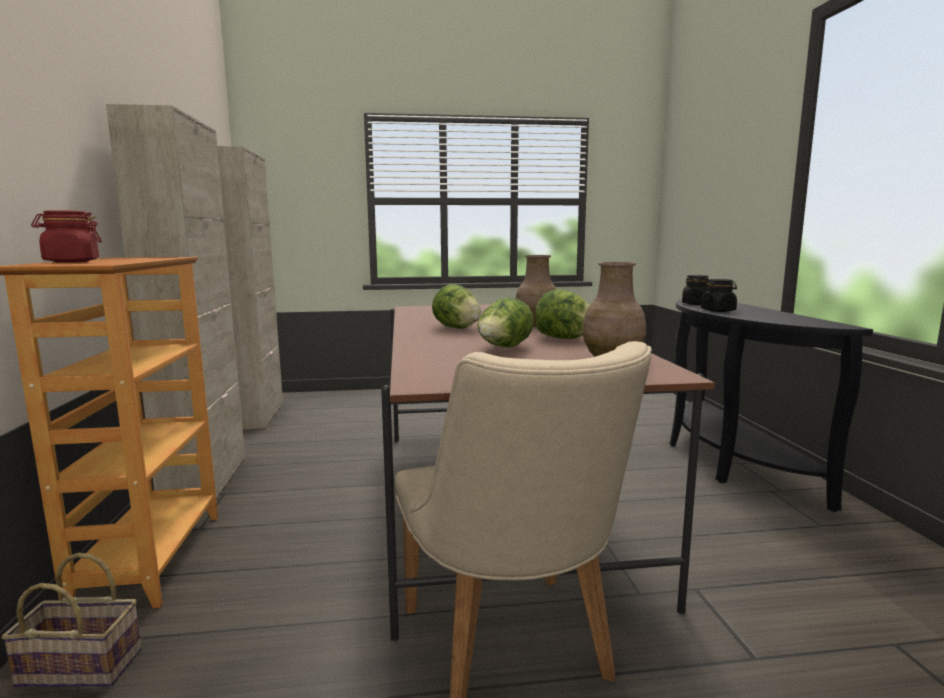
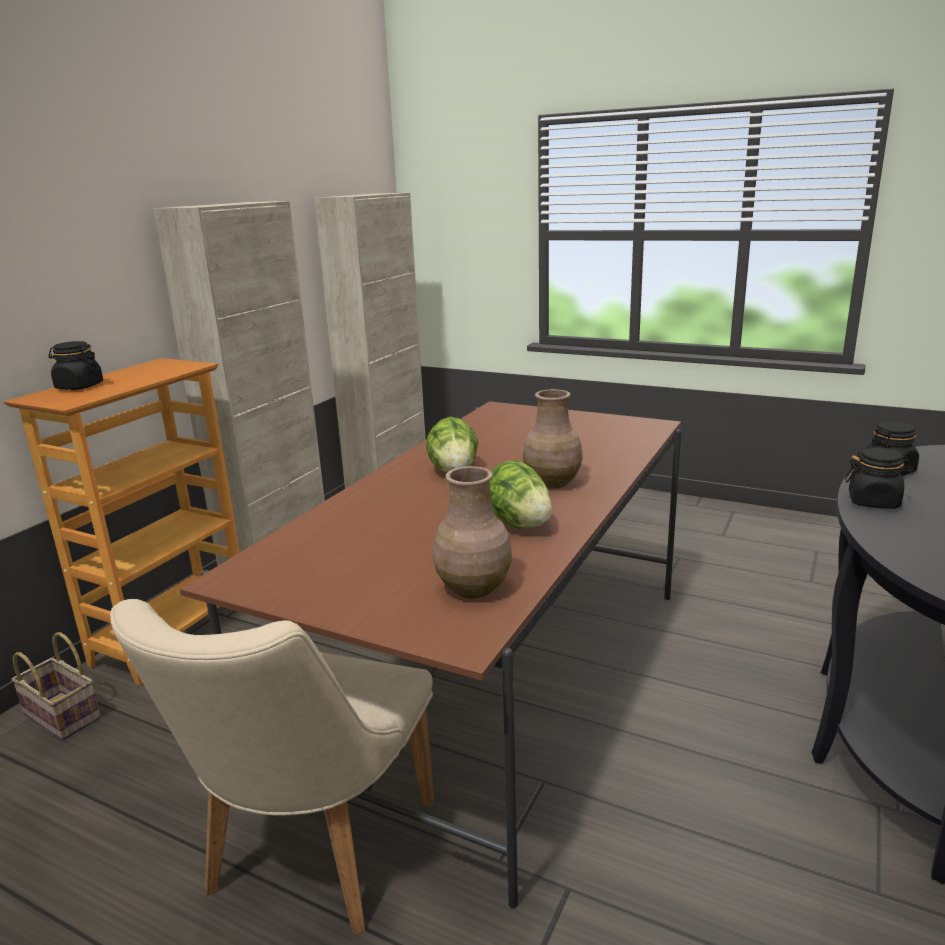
camera: 35 degrees right, 10 degrees up
red jar [31,210,102,263] -> black jar [48,341,103,390]
lettuce [477,298,534,348] -> none

